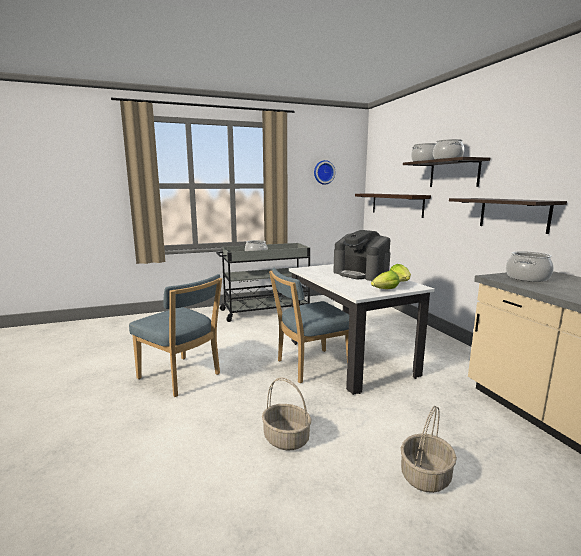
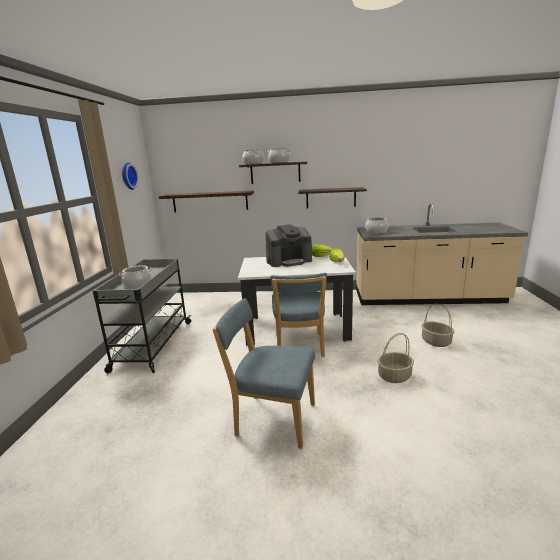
camera: 65 degrees left, 5 degrees up
blue chair [129,274,222,397] -> blue chair turned 135 degrees counterclockwise [212,298,315,449]

